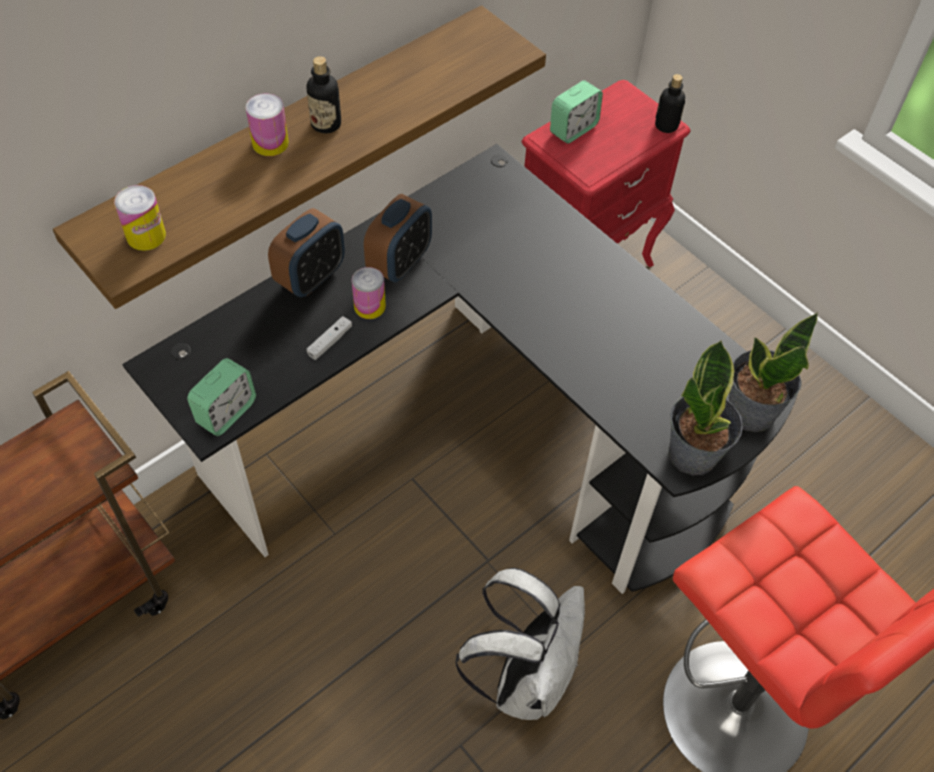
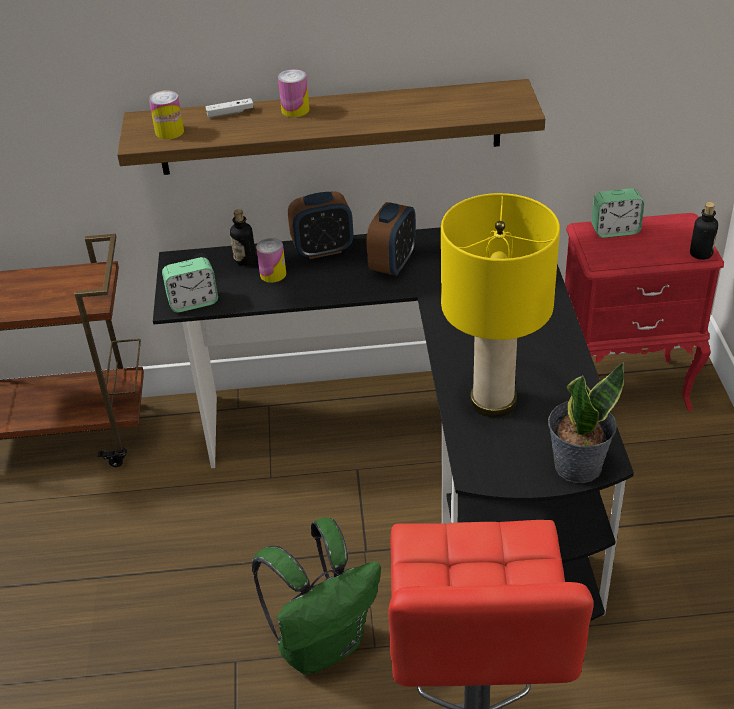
camera: 40 degrees right, 15 degrees down
bottle [307,56,341,134] -> bottle moved to [230,209,256,266]
white game controller [307,316,352,360] -> white game controller moved to [206,98,254,118]
can [352,267,386,319] -> can moved to [256,238,286,283]
alarm clock [364,194,432,282] -> alarm clock turned 45 degrees counterclockwise [367,202,416,276]
white backpack [455,568,585,720] -> green backpack [252,518,381,674]
potted plant [669,340,743,475] -> none
none -> yellow table lamp [441,193,560,417]

